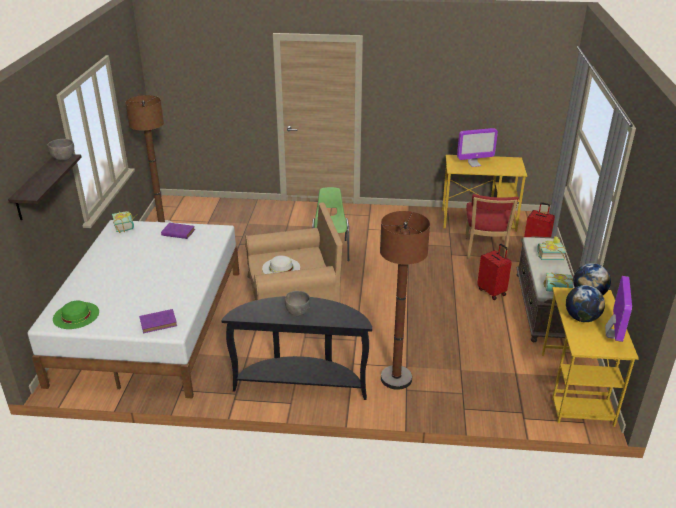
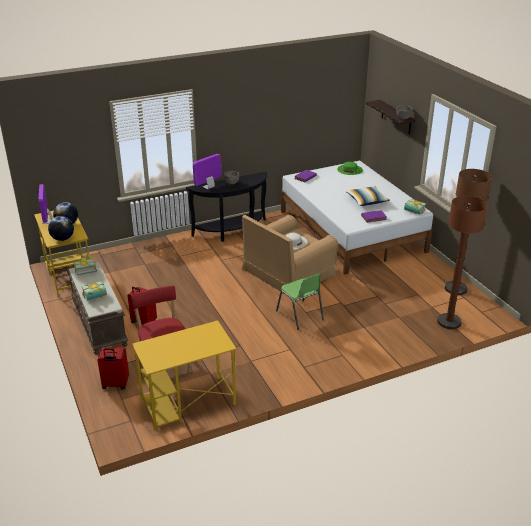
camera: 150 degrees right, 0 degrees up
brown floor lamp [380,211,430,390] -> brown floor lamp moved to [437,196,488,329]
monitor [457,128,498,167] -> monitor moved to [193,154,222,189]
none -> pillow [345,186,390,206]

